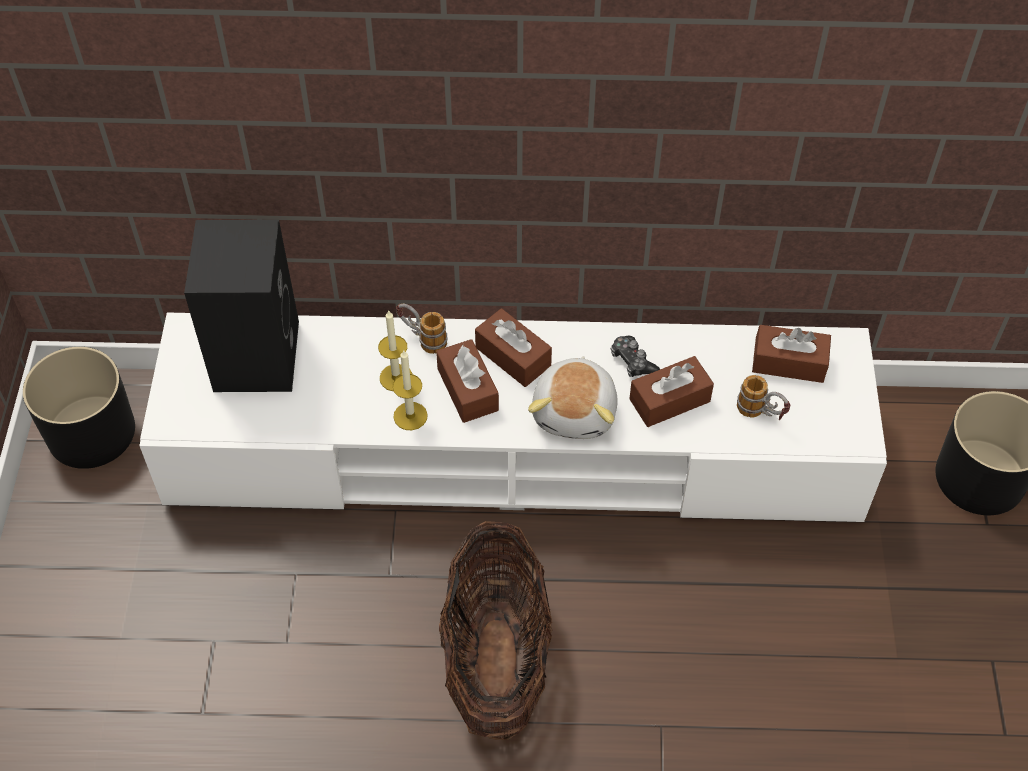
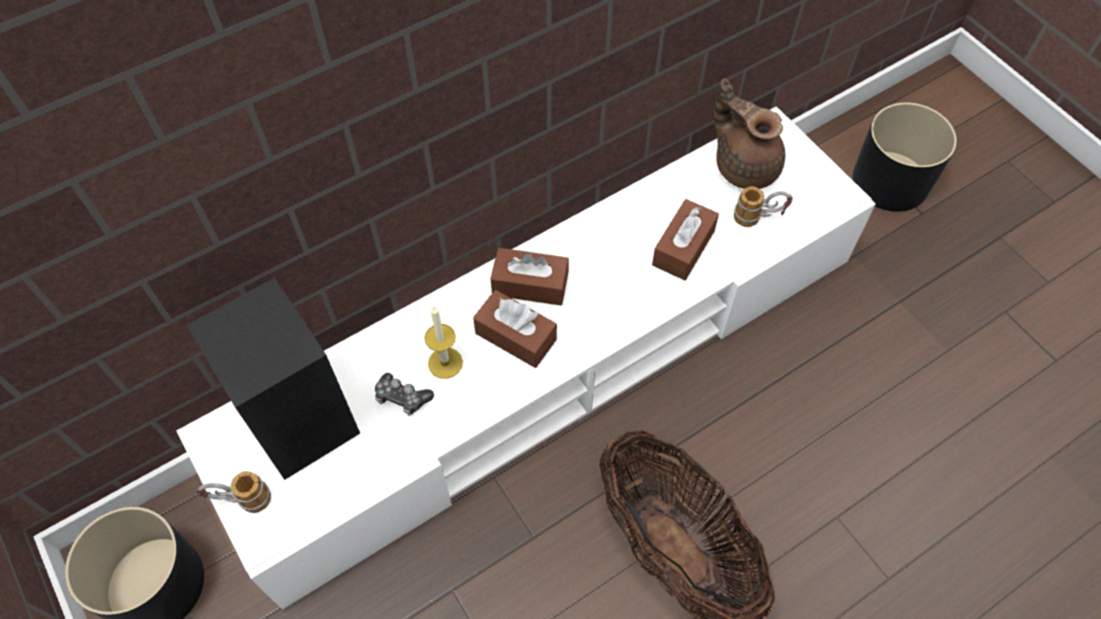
camera: 35 degrees left, 5 degrees up
candle [392,350,428,430] -> none
mug [396,304,448,354] -> mug moved to [196,471,271,513]
plush toy [528,356,618,439] -> none
game controller [611,336,660,377] -> game controller moved to [375,373,434,415]
brown tissue box [752,325,831,383] -> brown teapot [714,78,785,189]

